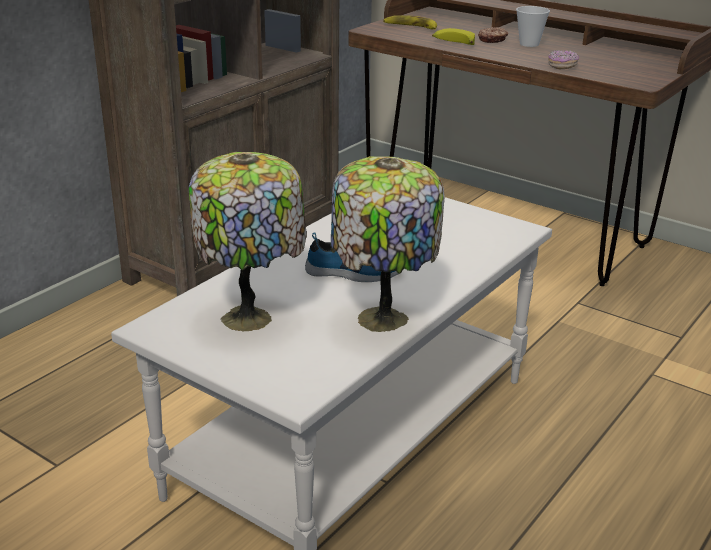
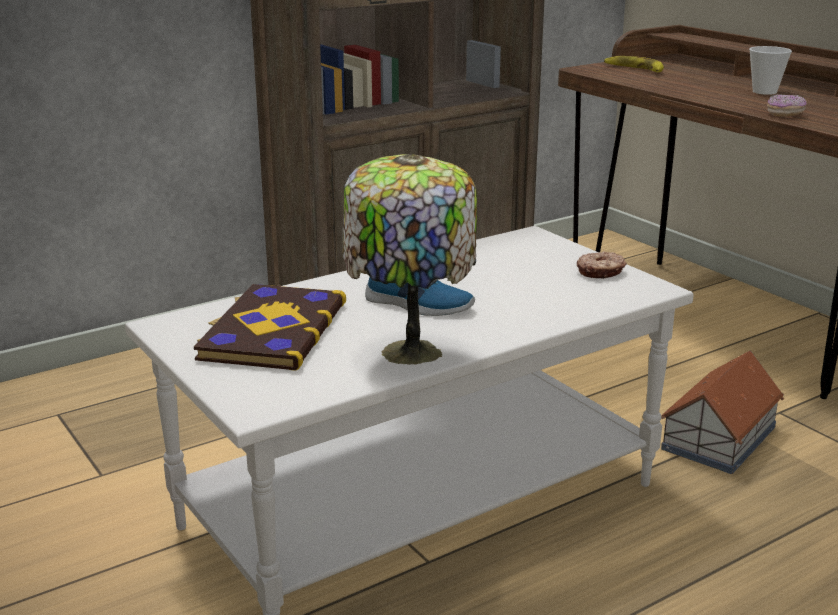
camera: 20 degrees right, 5 degrees down
table lamp [188,152,307,332] -> book [194,284,346,371]
banana [432,28,475,45] -> none
donut [478,27,508,43] -> donut moved to [577,251,627,279]
none -> toy house [661,351,784,474]

